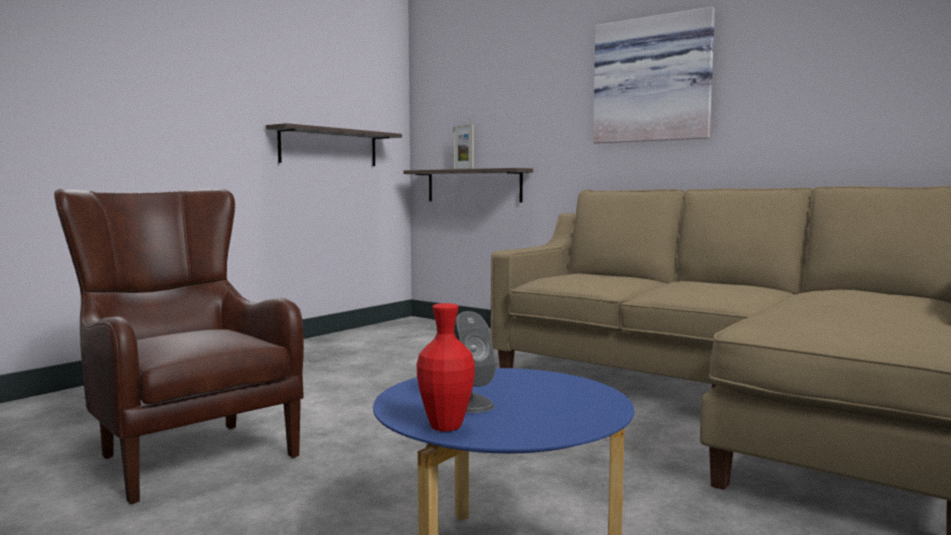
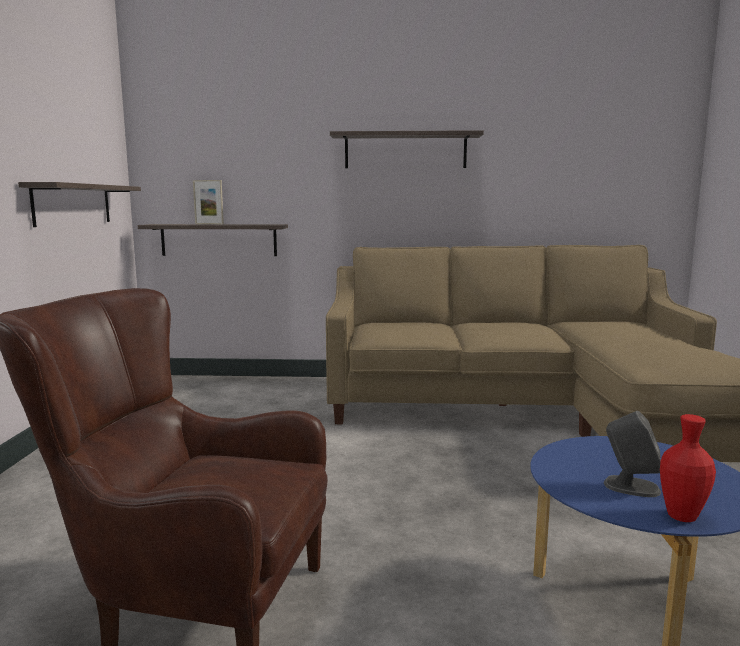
camera: 35 degrees left, 5 degrees up
picture [593,6,715,143] -> shelf [330,130,484,168]

